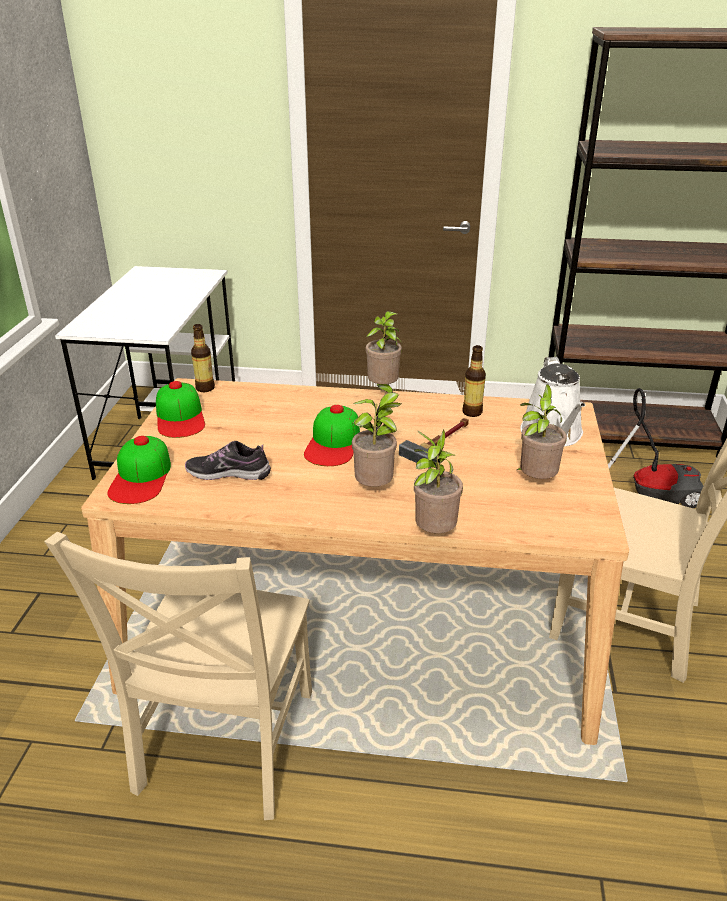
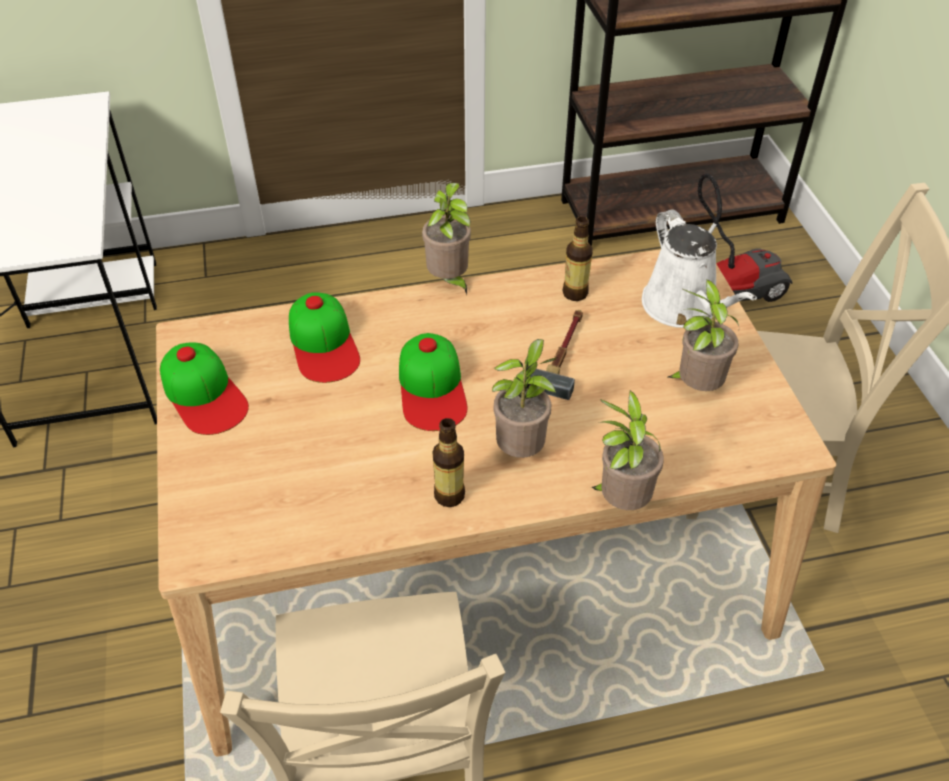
camera: 20 degrees left, 15 degrees up
cap [107,436,171,504] -> cap moved to [289,292,360,383]
shoe [185,441,271,480] -> none
bottle [191,324,215,392] -> bottle moved to [432,418,465,507]

